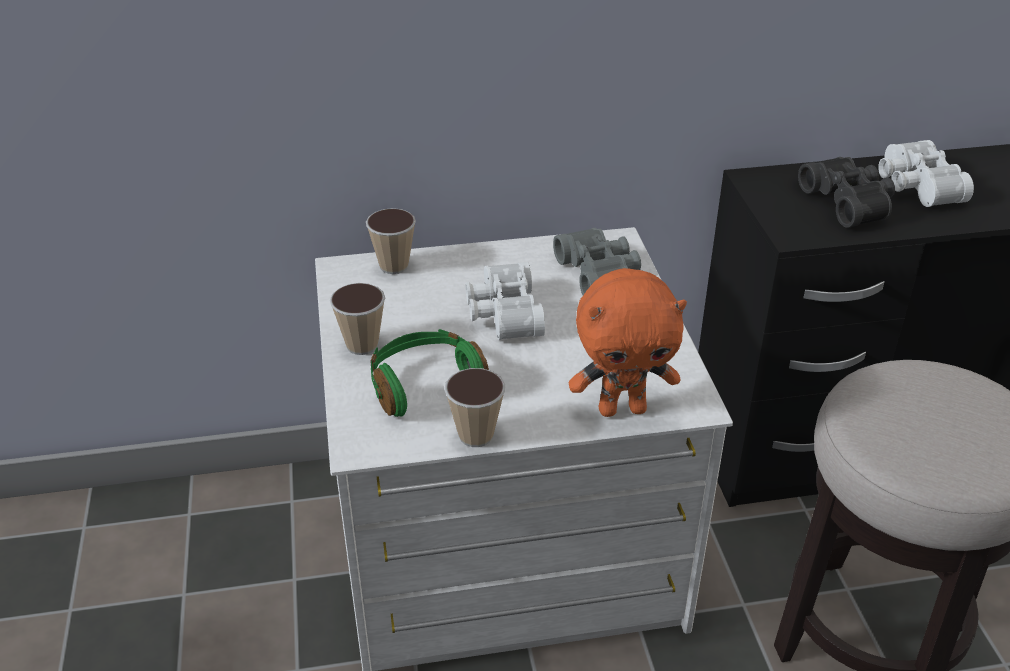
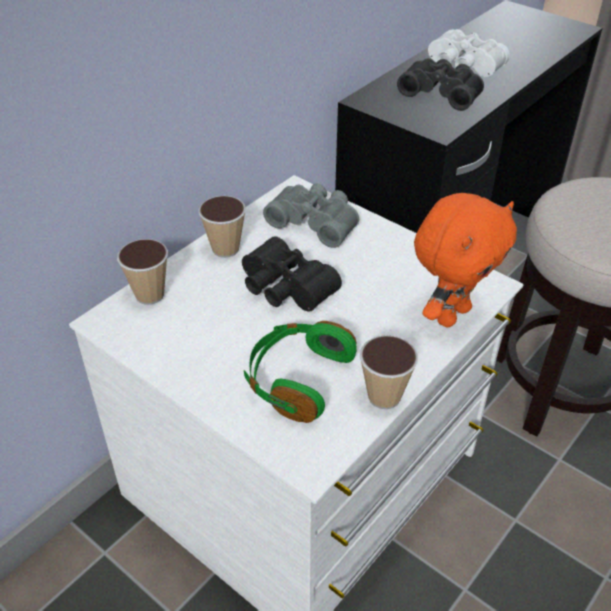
camera: 40 degrees left, 5 degrees up
cup [330,283,385,355] -> cup moved to [198,196,246,258]
white binoculars [466,262,545,340] -> black binoculars [242,236,342,312]

